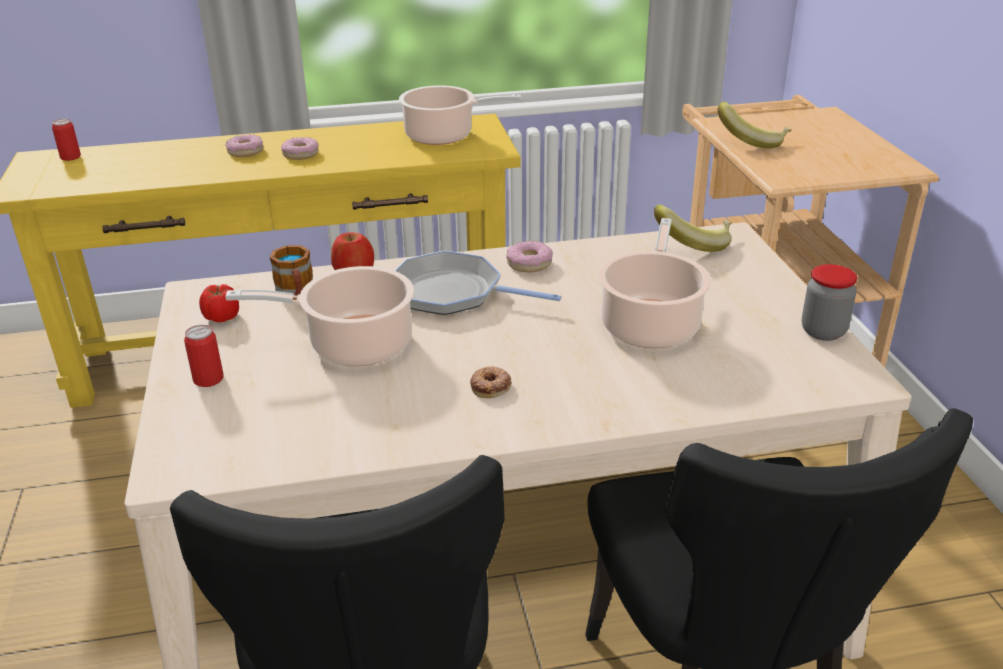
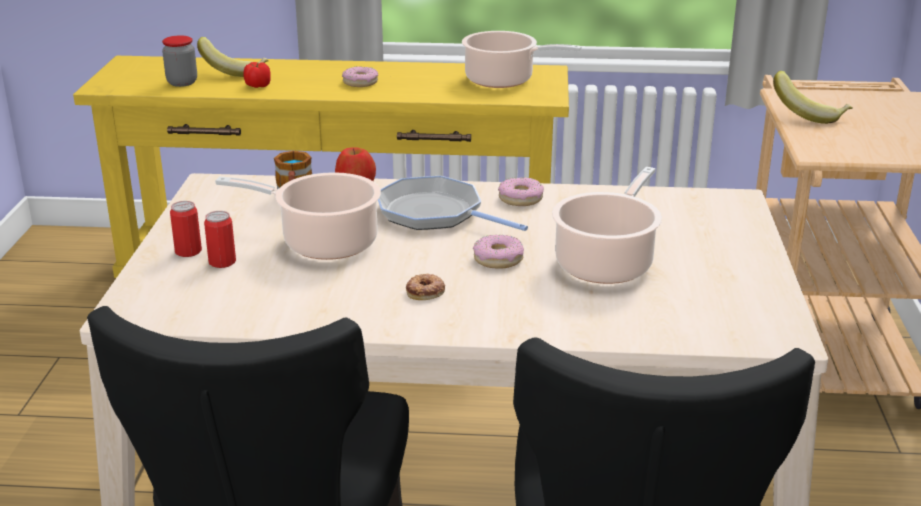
camera: 15 degrees right, 5 degrees down
can [52,119,81,161] -> can moved to [204,211,236,268]
tomato [199,284,239,322] -> tomato moved to [244,62,271,88]
donut [225,134,264,157] -> donut moved to [473,235,524,269]
banana [654,204,732,252] -> banana moved to [197,37,269,77]
jar [802,264,858,341] -> jar moved to [162,35,197,87]

